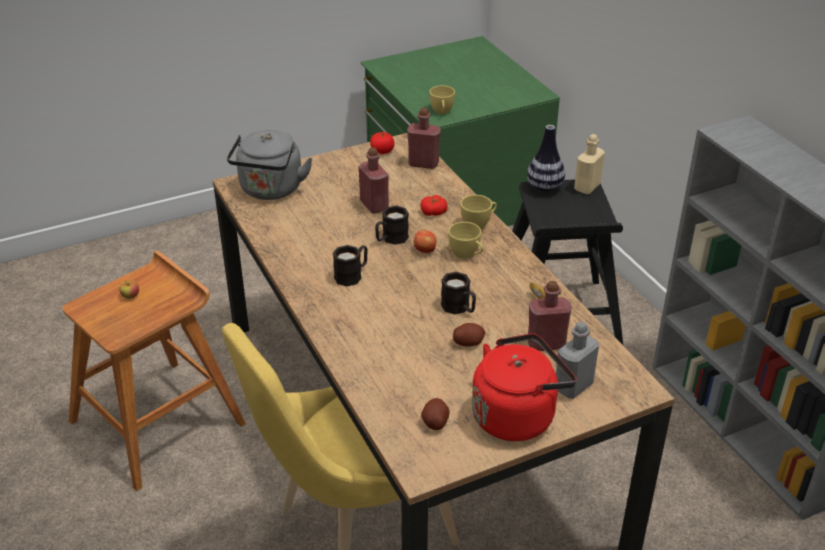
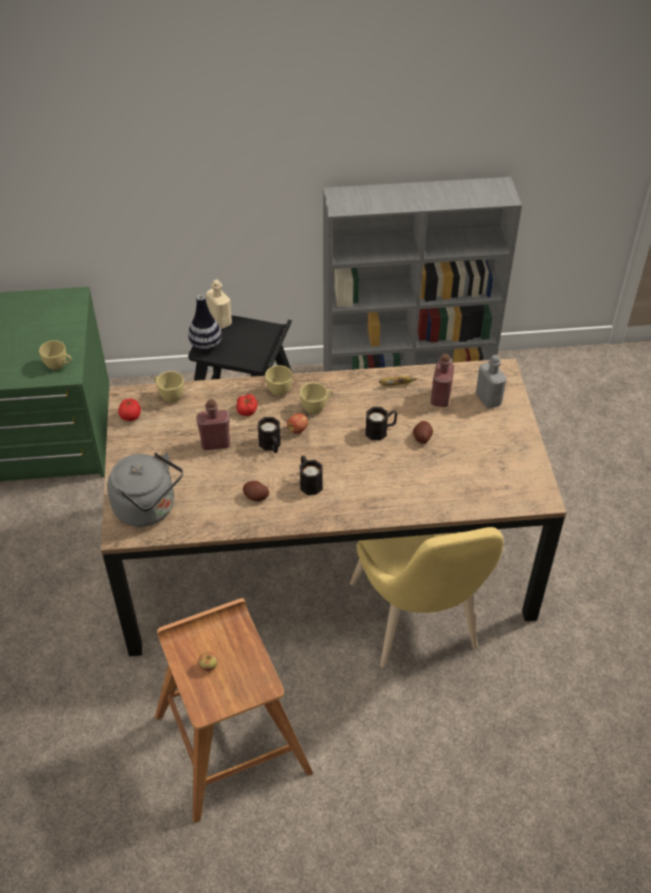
camera: 70 degrees left, 10 degrees up
red bottle [407,108,441,169] -> yellow cup [154,371,184,402]
potato [421,398,450,430] -> potato moved to [243,481,269,501]
red kettle [472,333,576,441] -> none

